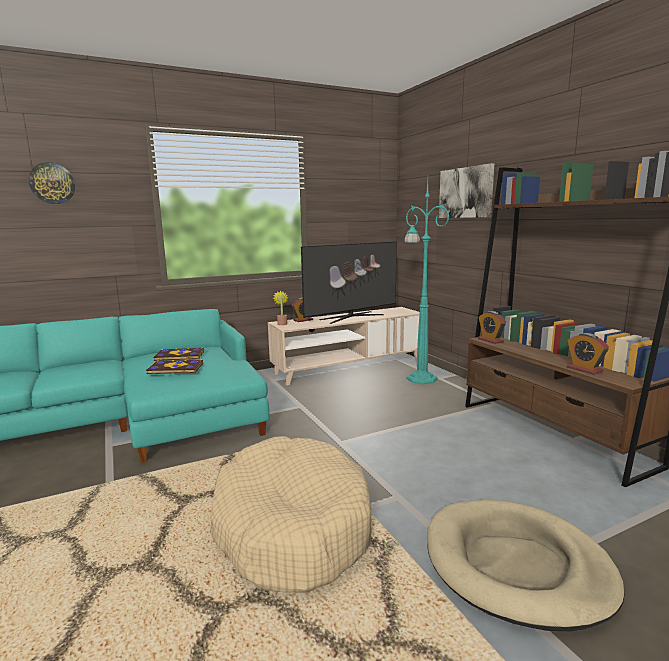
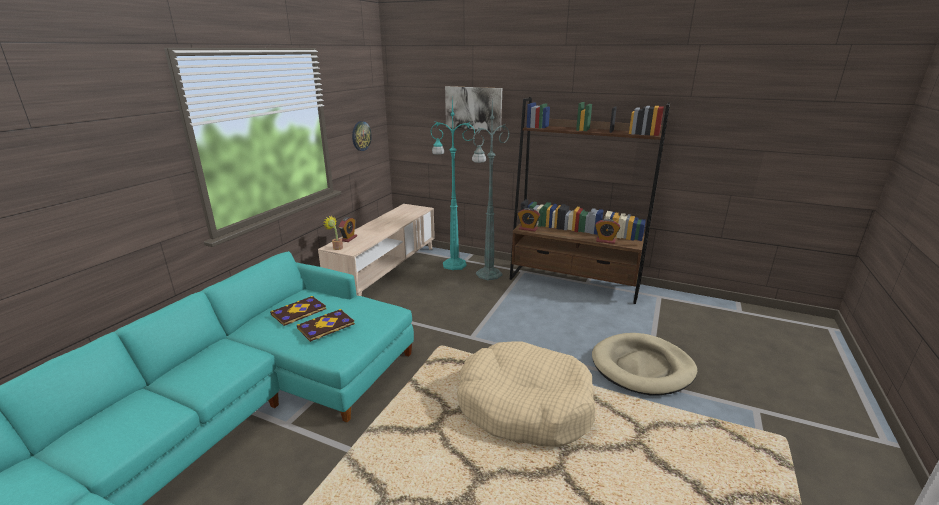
camera: 40 degrees left, 10 degrees up
wall clock [28,162,75,204] -> wall clock moved to [352,121,372,151]
television [301,241,397,324] -> none
none -> green floor lamp [472,96,510,281]

